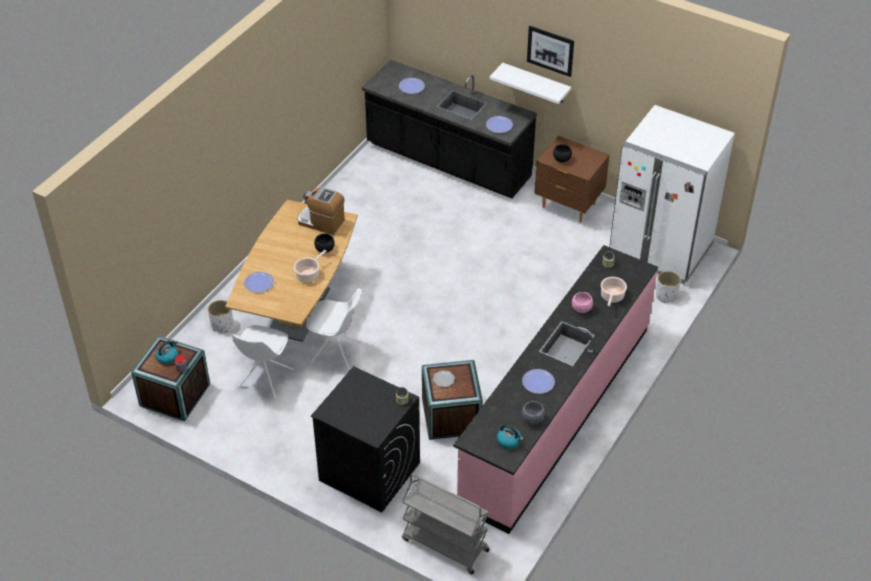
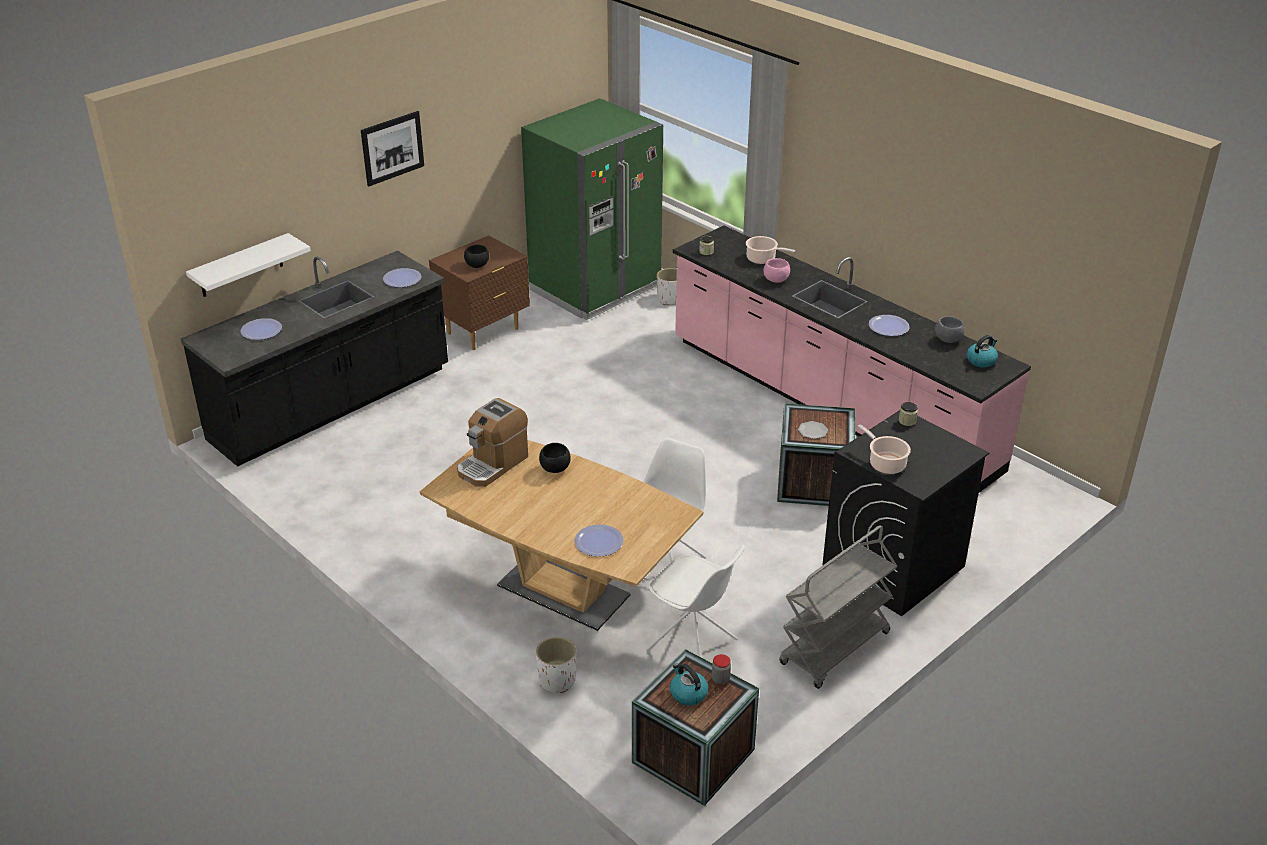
camera: 75 degrees left, 10 degrees down
cooking pot [294,250,327,283] -> cooking pot moved to [857,424,911,474]
grey cart [402,474,489,574] -> grey cart moved to [779,525,897,689]
white shelf [489,63,571,104] -> white shelf moved to [186,233,311,297]
white fridge [609,105,735,285] -> green fridge [521,98,663,320]

